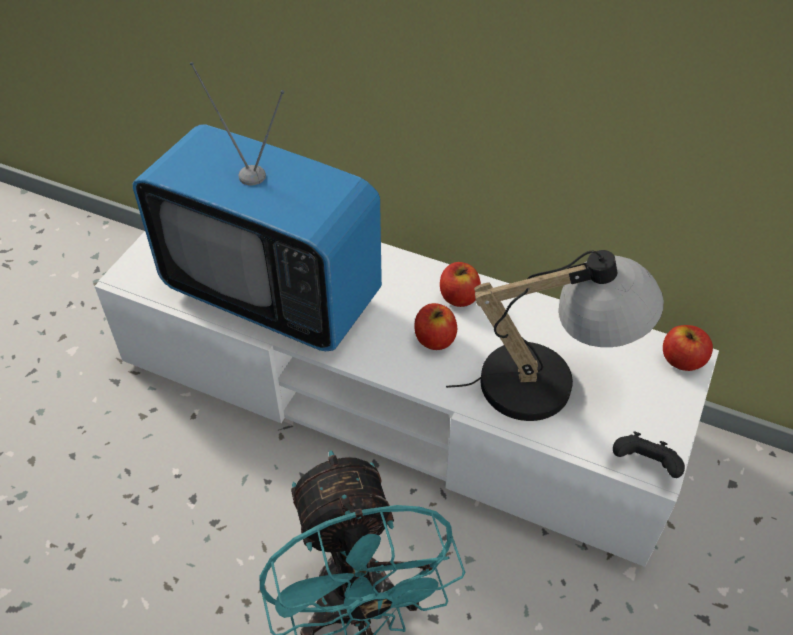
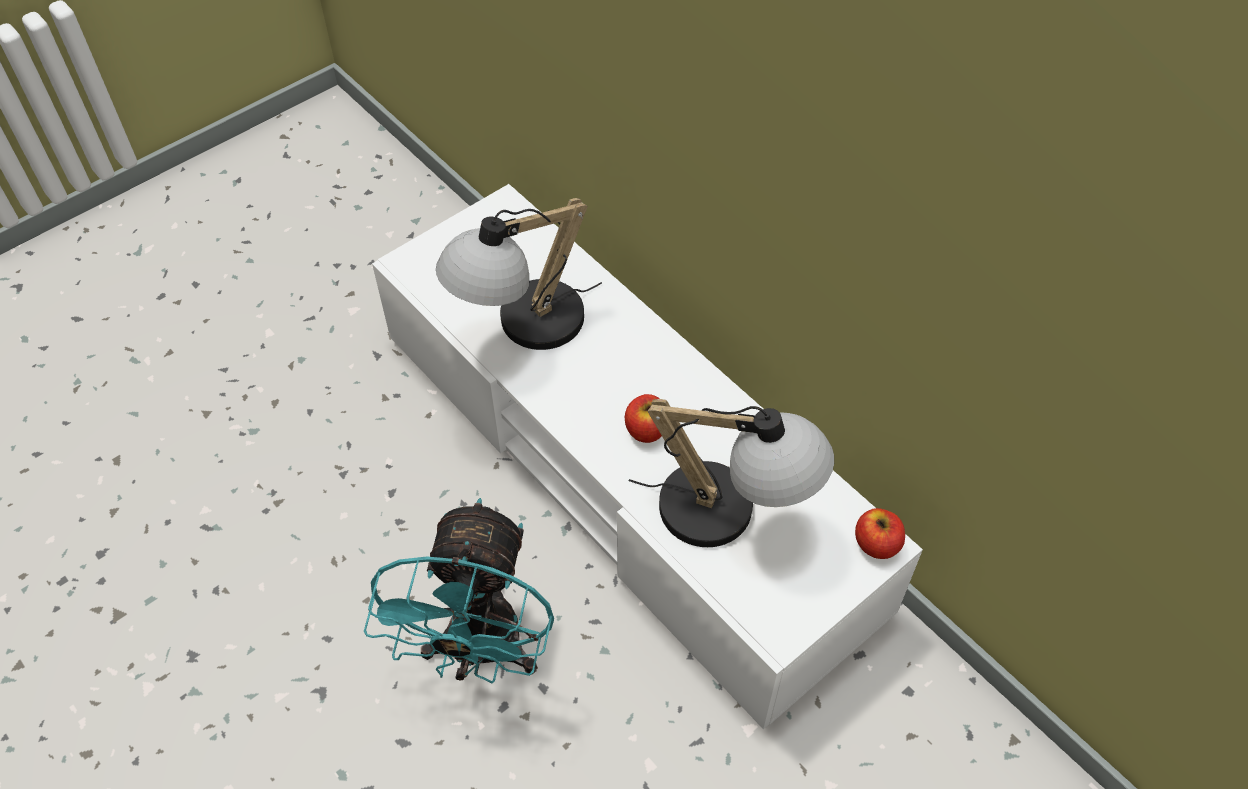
camera: 25 degrees right, 5 degrees up
television [133,62,382,351] -> table lamp [436,198,602,350]
apple [440,262,481,307] -> none
black game controller [613,431,685,478] -> none

